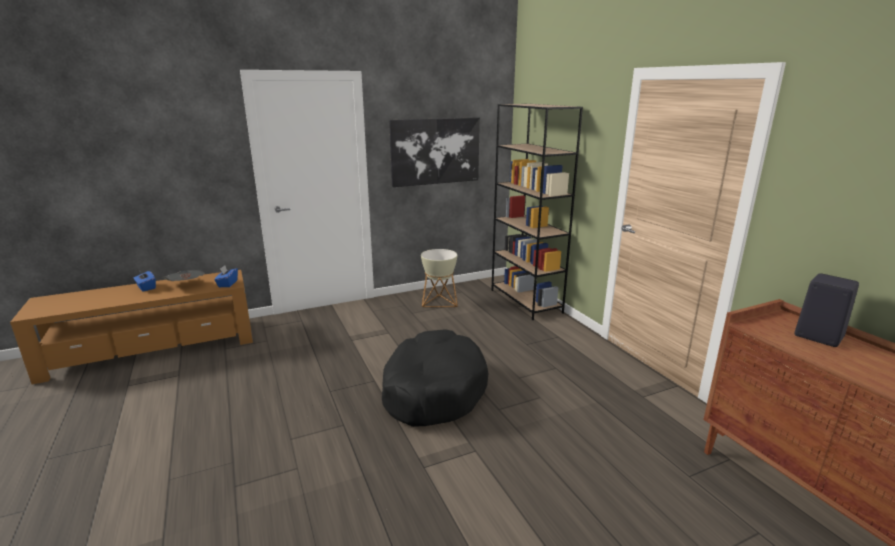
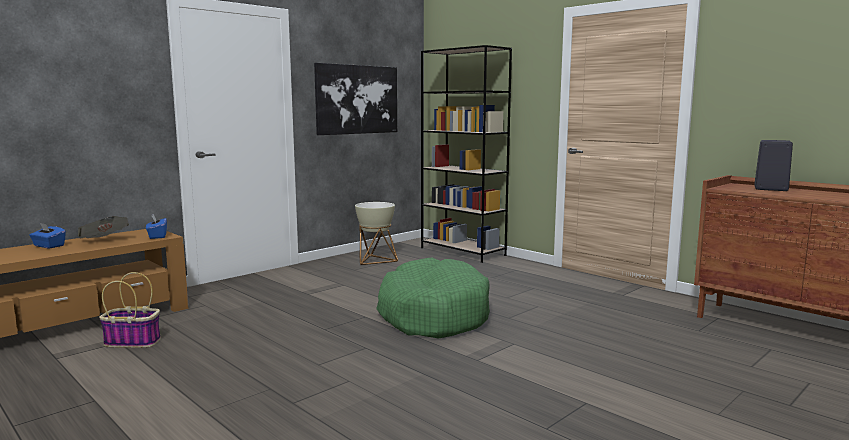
camera: 20 degrees left, 10 degrees down
black dog bed [382,329,488,427] -> green dog bed [376,258,490,339]
none -> basket [99,272,161,348]

